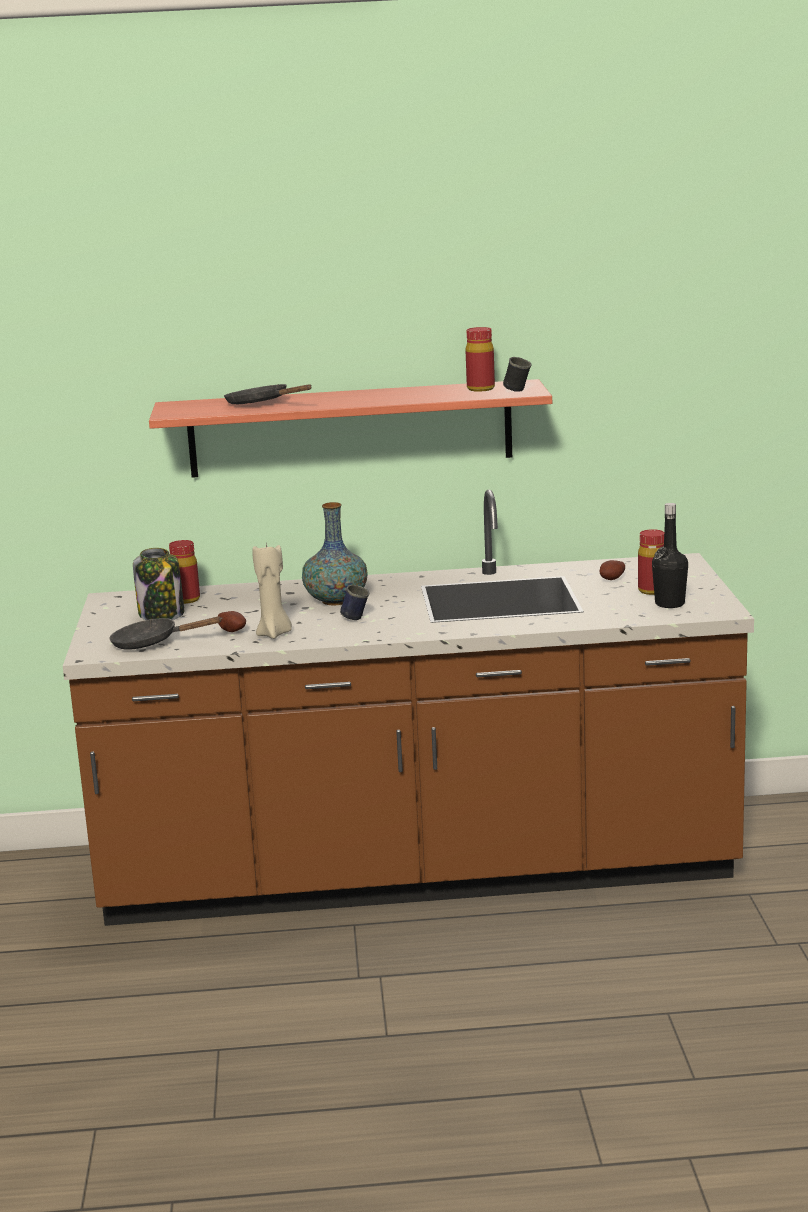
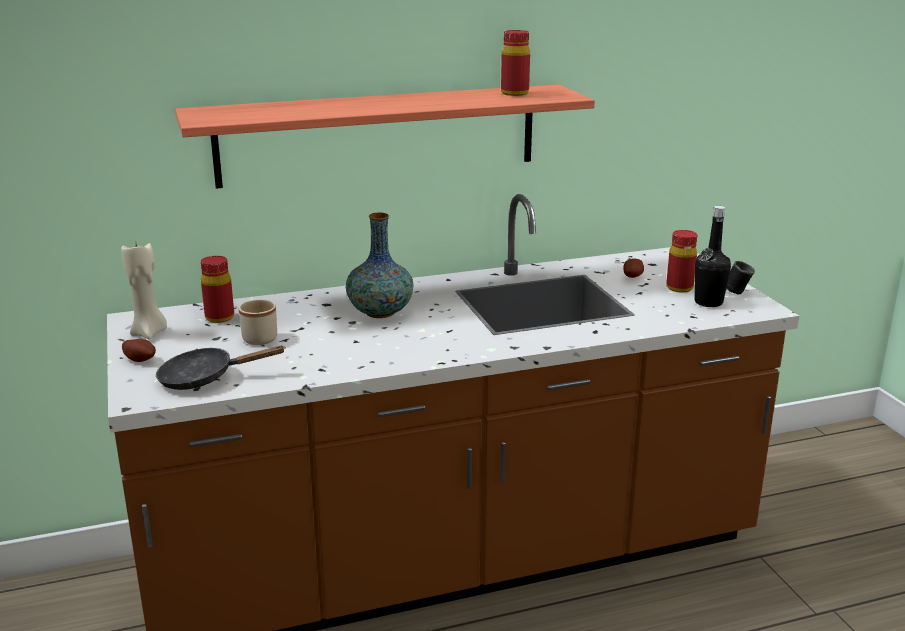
camera: 15 degrees left, 5 degrees up
jar [133,548,184,620] -> none
potato [218,611,246,632] -> potato moved to [122,339,156,362]
black frying pan [224,384,311,404] -> none
beige candle [252,542,292,639] -> beige candle moved to [121,239,167,340]
blue mug [340,585,369,620] -> none
black mug [503,357,532,392] -> black mug moved to [726,261,755,295]
none -> beige mug [239,300,277,345]

